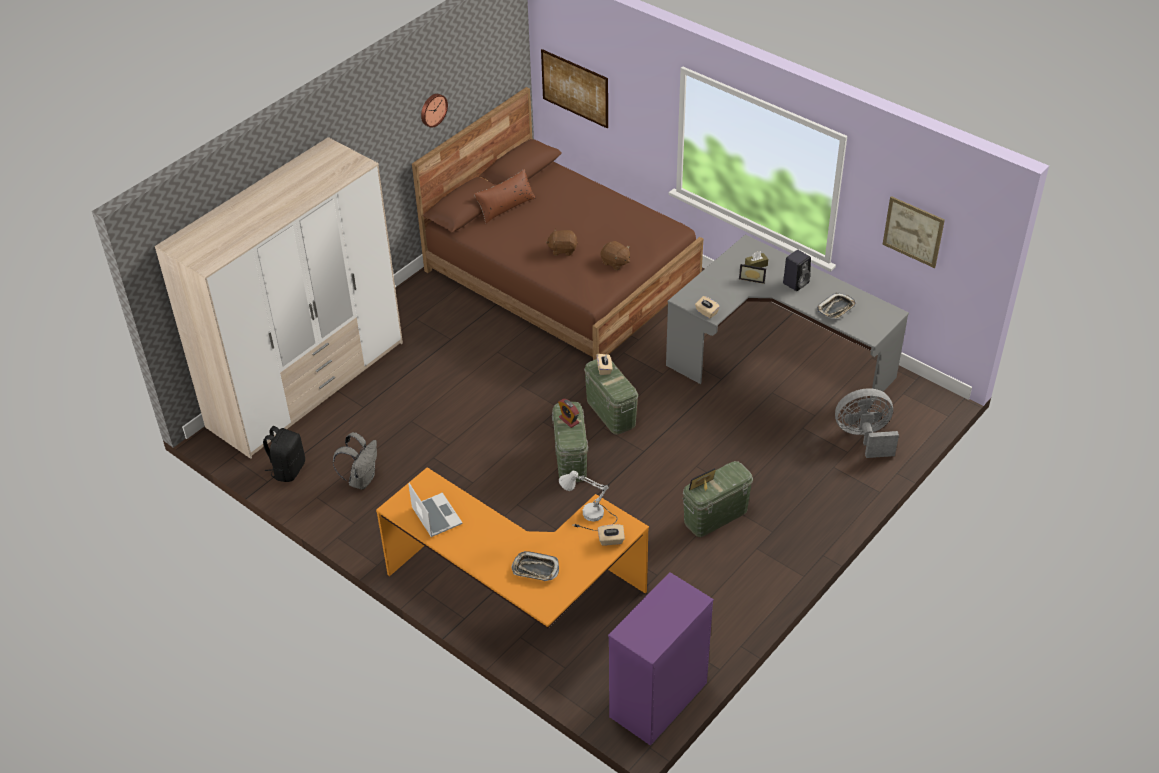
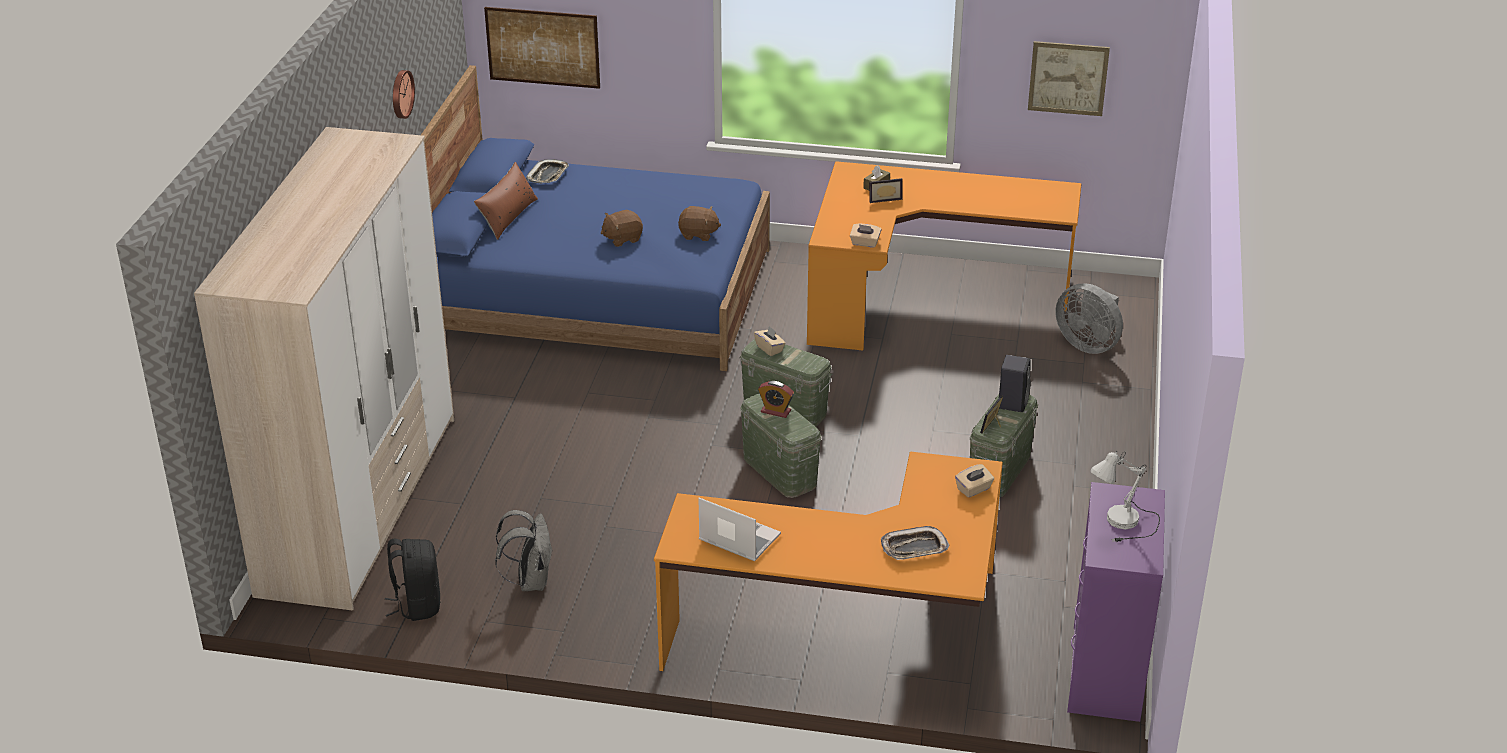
camera: 30 degrees left, 10 degrees down
brown bed [412,87,703,360] -> blue bed [421,65,770,371]
white table lamp [559,471,617,531] -> white table lamp moved to [1090,451,1160,542]
grey desk [666,235,909,401] -> orange desk [807,161,1081,350]
black speaker [783,250,811,291] -> black speaker moved to [999,355,1031,412]
tray [817,293,856,319] -> tray moved to [526,159,569,184]
grey fan [835,388,899,458] -> grey fan turned 105 degrees counterclockwise [1055,283,1123,354]

